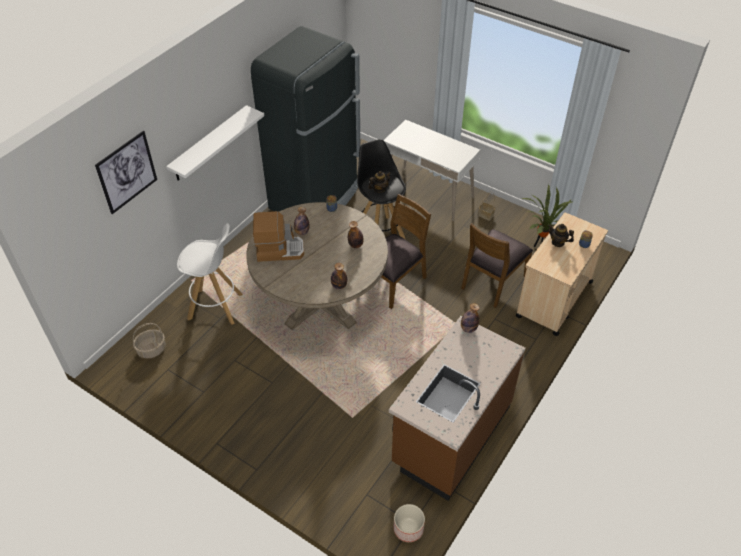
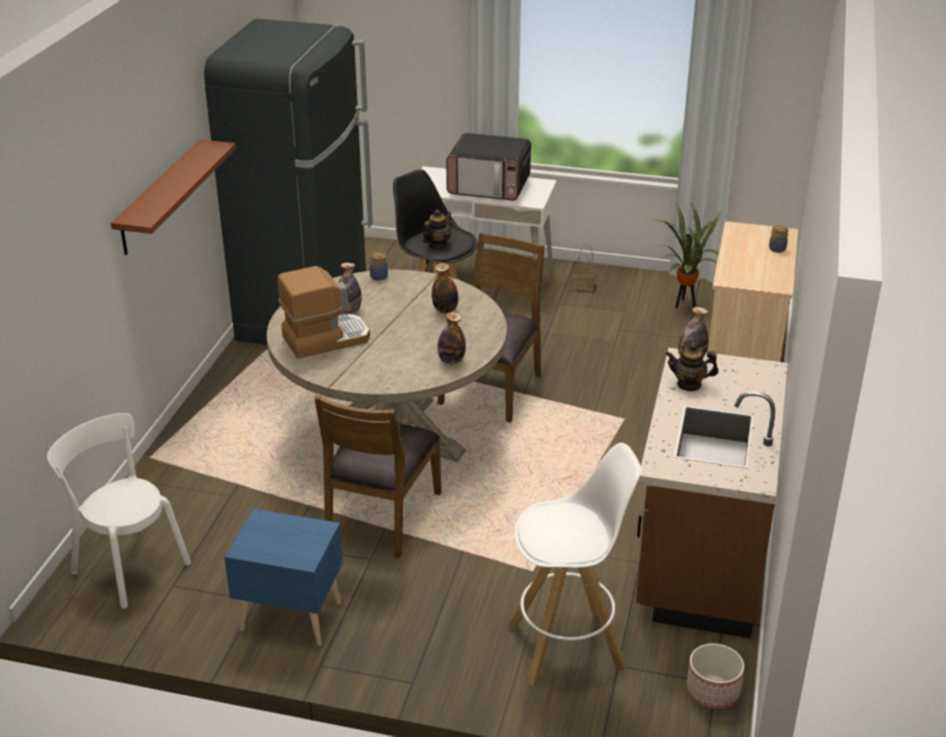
camera: 20 degrees left, 15 degrees down
picture [95,131,157,214] -> none
basket [133,323,166,358] -> white chair [47,413,191,608]
white shelf [166,105,264,181] -> brown shelf [111,139,236,255]
white stool [177,223,243,325] -> white stool moved to [507,443,642,686]
brown chair [461,223,533,308] -> brown chair moved to [315,395,441,558]
teapot [548,224,574,247] -> teapot moved to [666,343,719,391]
none -> blue nightstand [224,509,343,646]
none -> microwave [446,133,531,201]

